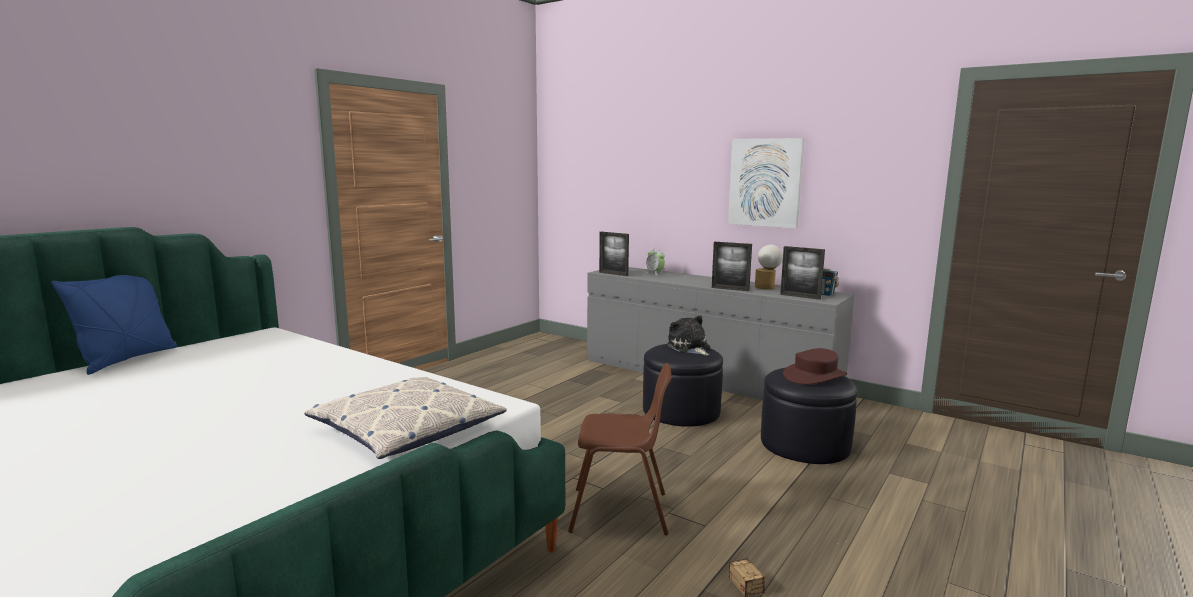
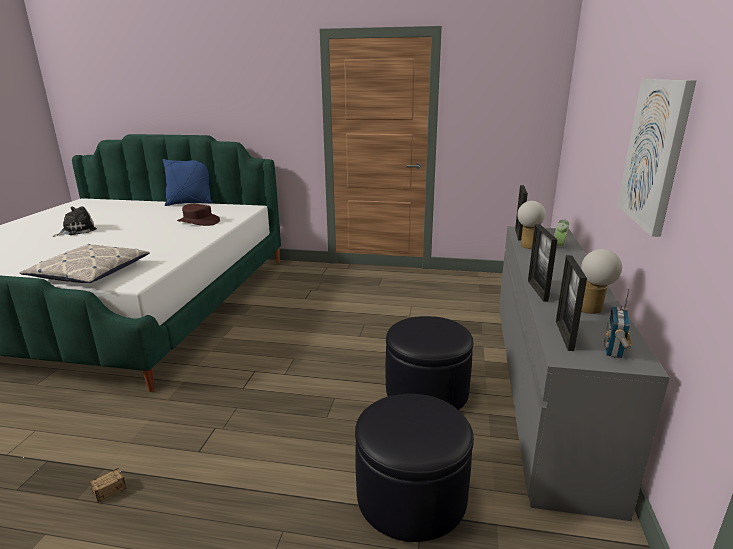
camera: 65 degrees right, 10 degrees up
brown chair [568,363,671,535] -> none
plush toy [668,315,710,356] -> plush toy moved to [52,206,97,237]
brown hat [783,348,848,384] -> brown hat moved to [177,204,220,226]
none -> table lamp [517,201,546,249]

